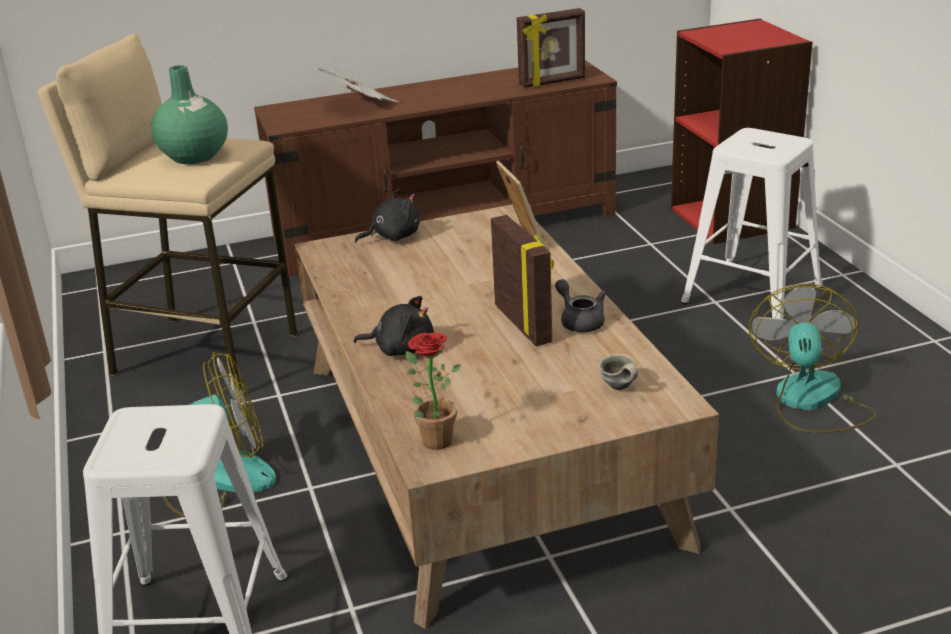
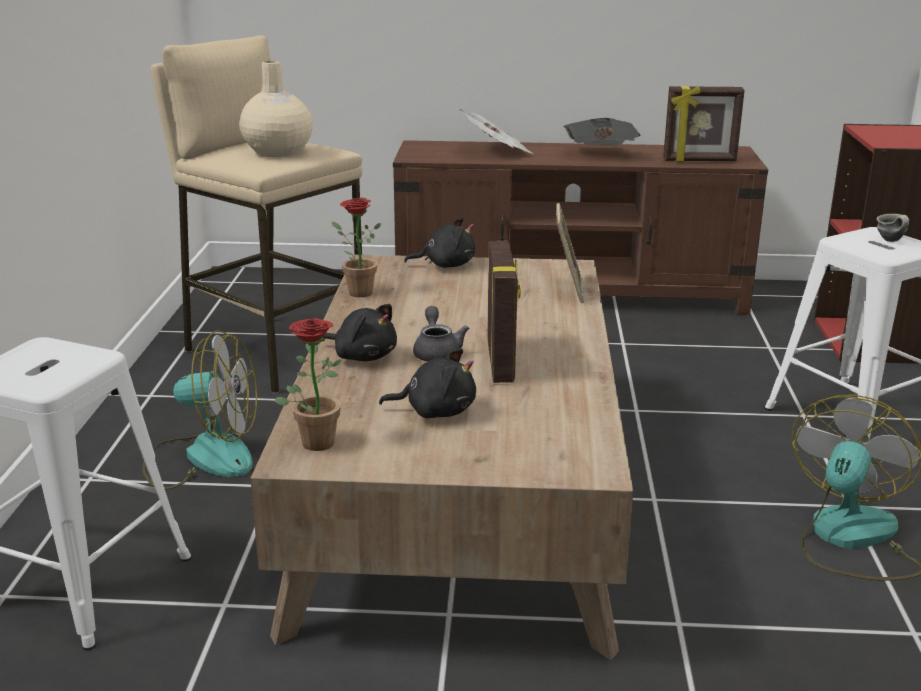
camera: 20 degrees right, 5 degrees down
green vase [151,65,228,164] -> beige vase [239,61,313,157]
grey teapot [555,279,606,332] -> grey teapot moved to [413,306,469,361]
grey mug [599,354,638,390] -> grey mug moved to [877,214,909,242]
none -> potted plant [332,197,382,297]
none -> black plush toy [379,348,476,418]
none -> newspaper [563,118,641,146]

